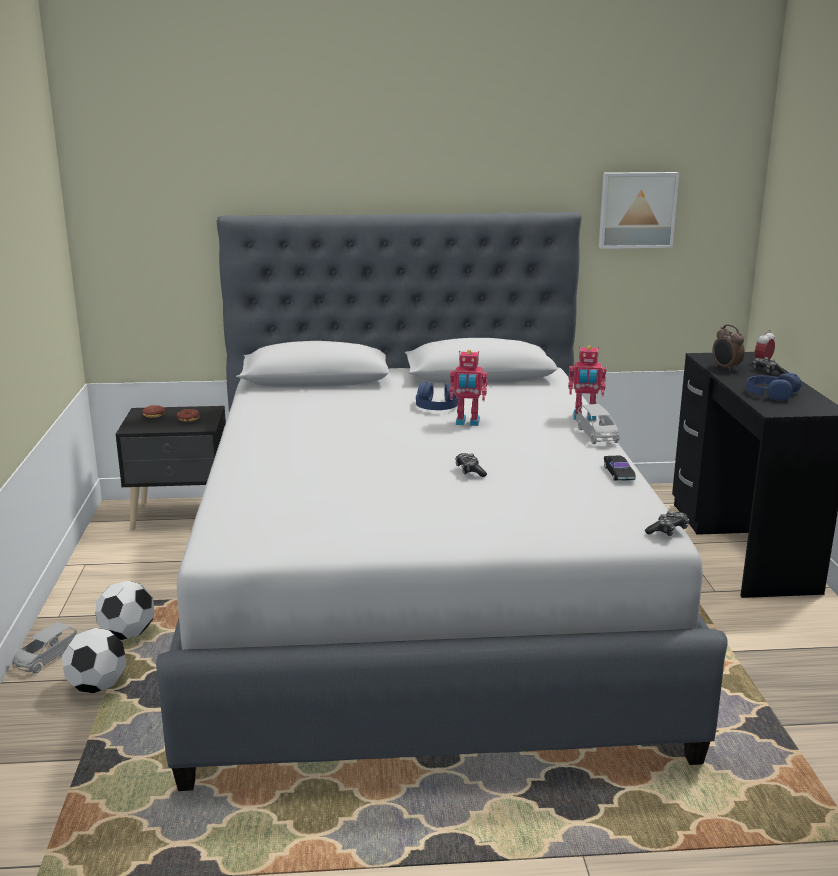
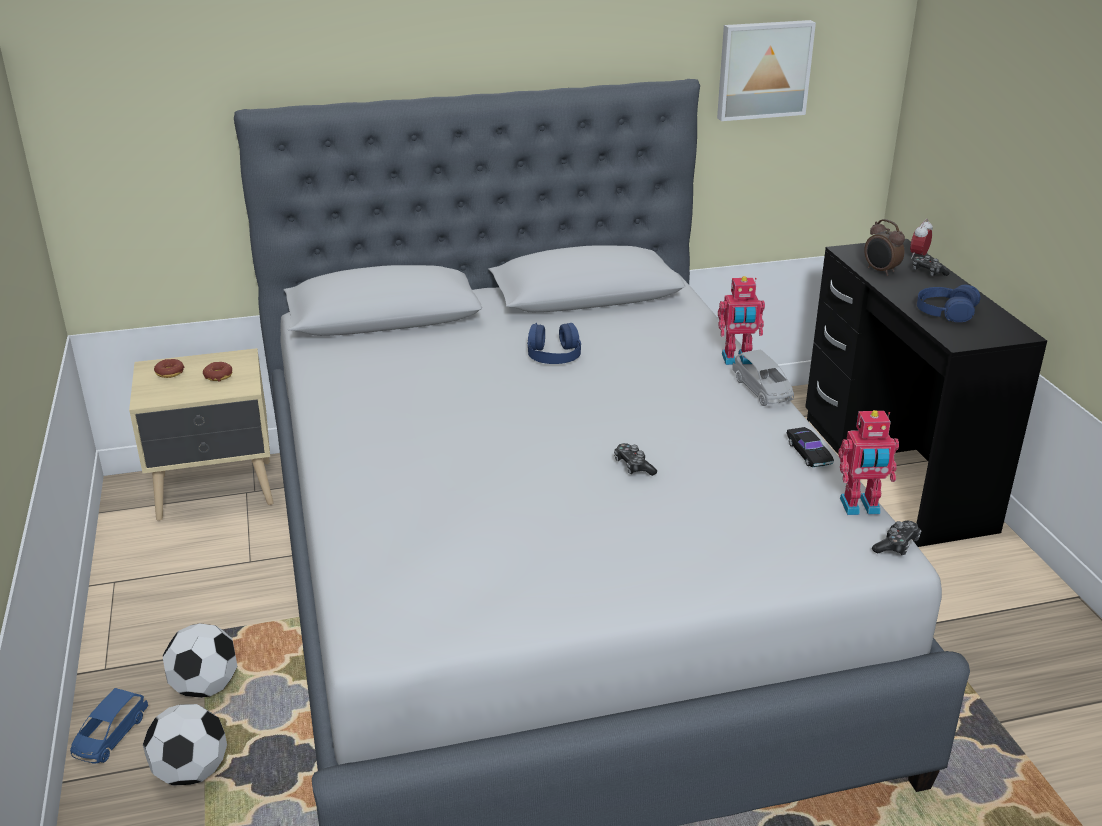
camera: 10 degrees left, 10 degrees up
grey toy car [12,622,77,674] -> blue toy car [70,688,148,763]
black nightstand [116,406,226,530] -> beige nightstand [129,348,274,521]
toy robot [449,350,487,426] -> toy robot moved to [838,410,899,515]

